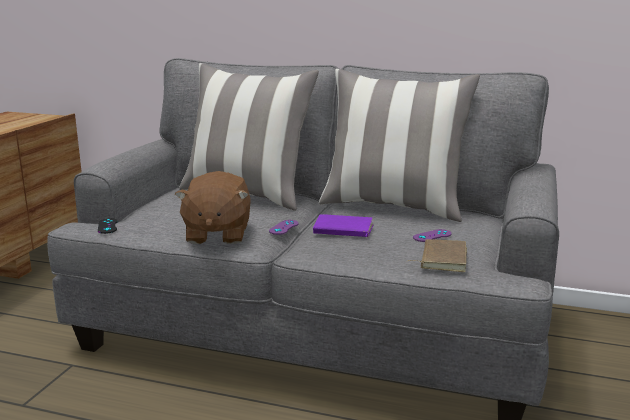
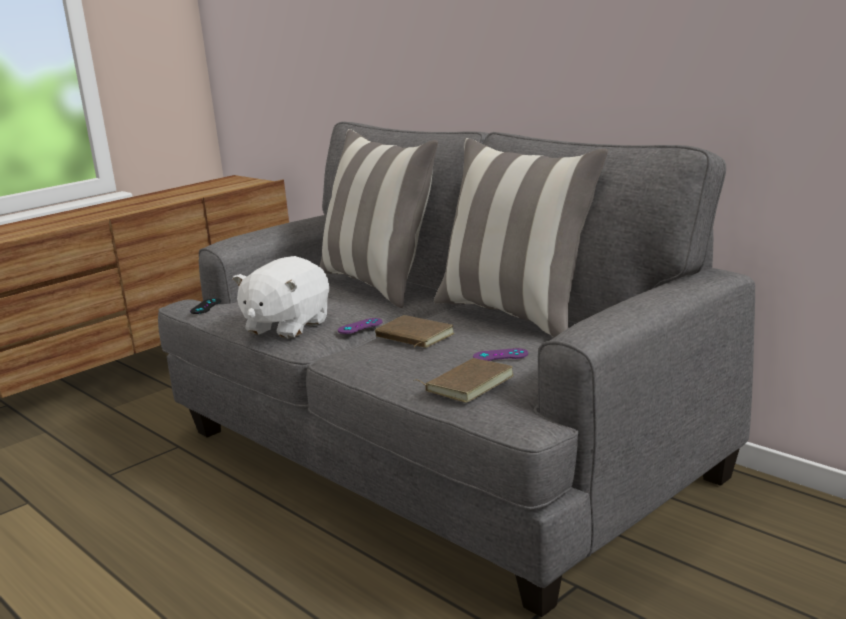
camera: 30 degrees right, 0 degrees up
brown plush toy [175,171,251,244] -> white plush toy [233,256,329,339]
purple book [313,214,374,237] -> brown book [375,315,455,348]

